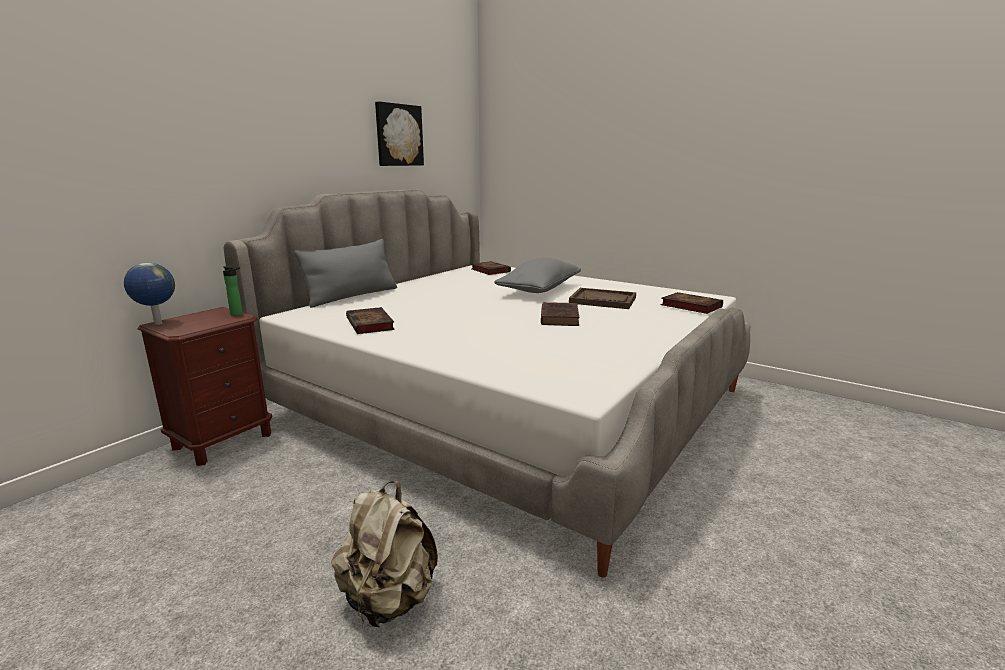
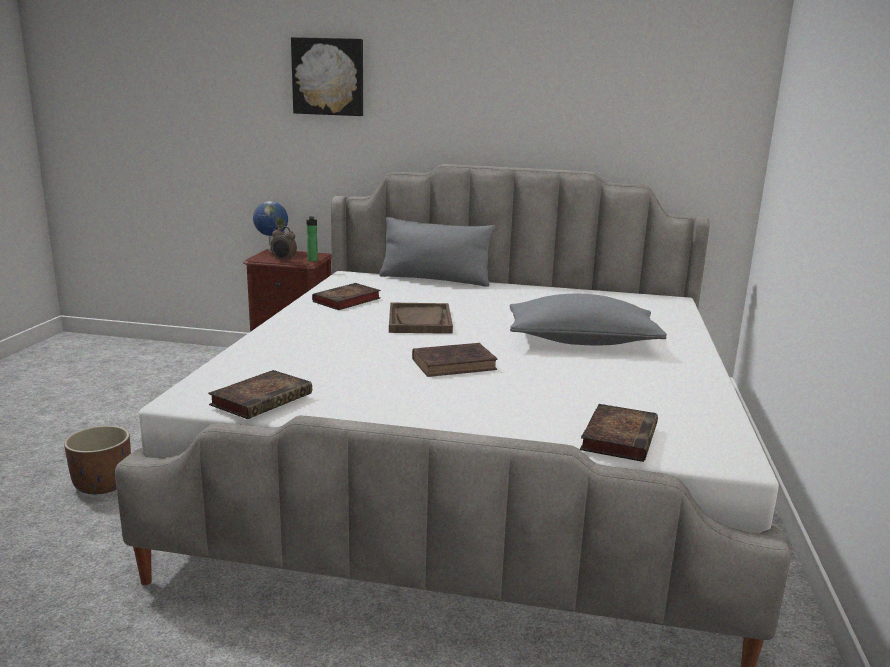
camera: 65 degrees right, 0 degrees up
beige backpack [331,481,438,628] -> brown planter [64,426,131,494]
picture [375,102,424,166] -> picture moved to [291,37,363,116]
book [472,261,511,275] -> book moved to [208,370,312,419]
brown tray [569,288,636,309] -> brown tray moved to [389,302,453,334]
none -> alarm clock [271,226,297,262]

